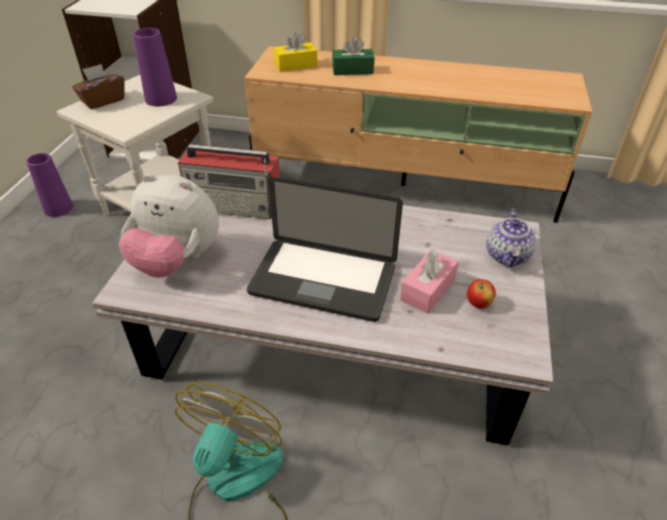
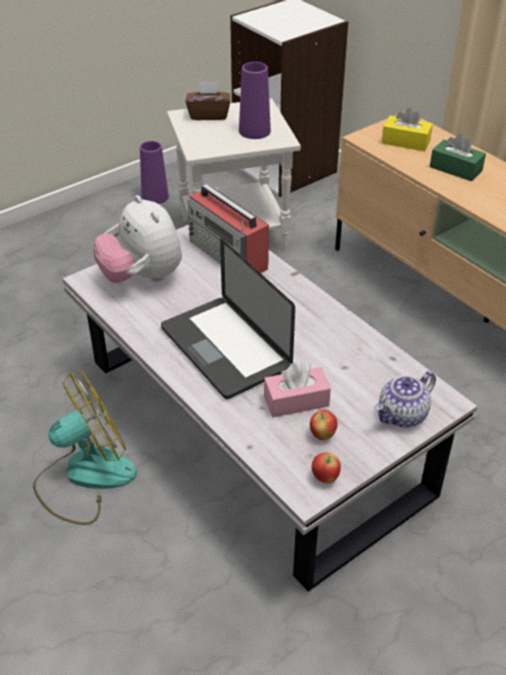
camera: 40 degrees right, 0 degrees up
none -> apple [312,453,341,483]

